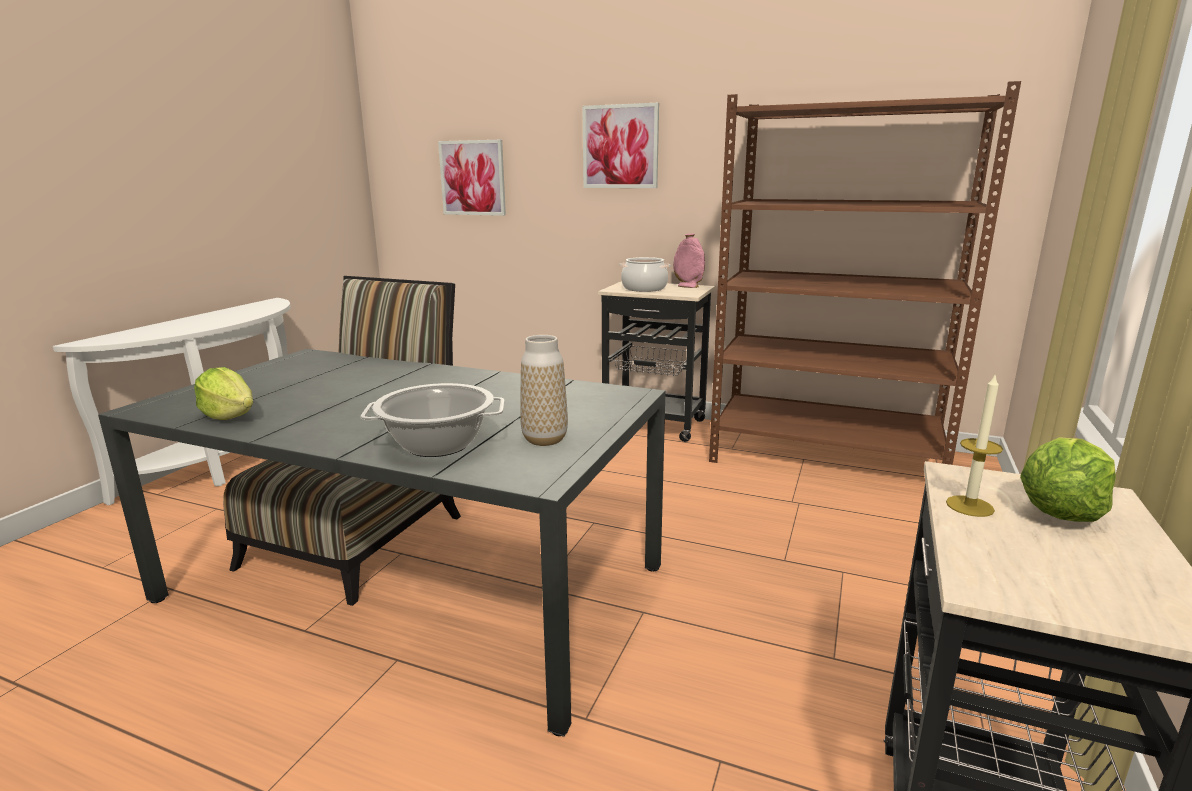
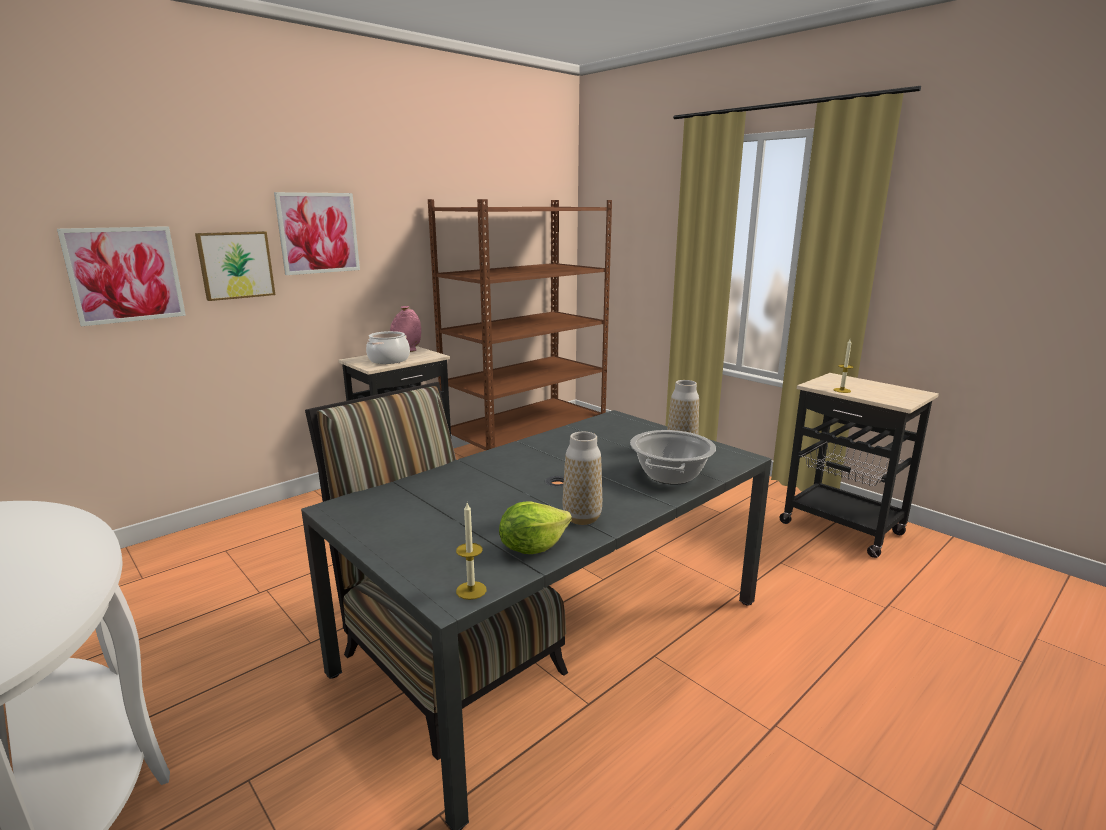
camera: 65 degrees left, 0 degrees up
lettuce [1020,437,1116,522] -> none
none -> picture [195,231,276,301]
none -> candle [456,503,487,600]
none -> vase [563,432,602,525]

